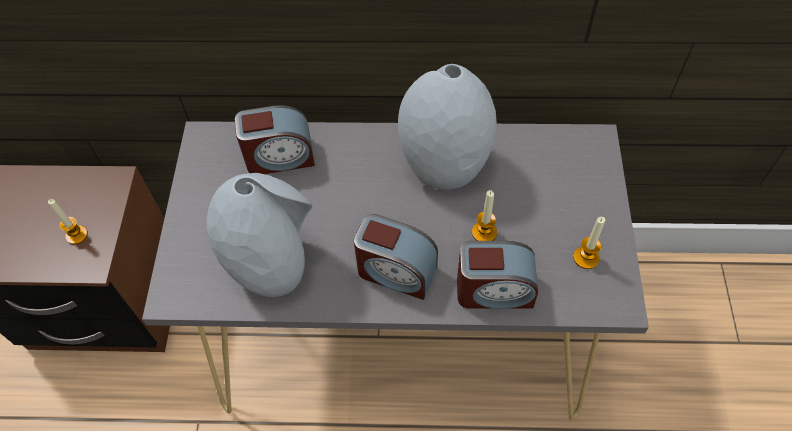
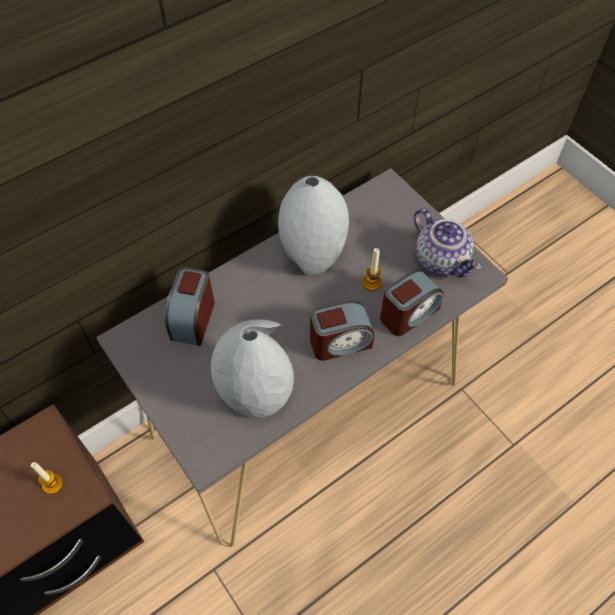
camera: 40 degrees left, 0 degrees up
alarm clock [235,105,315,174] -> alarm clock turned 150 degrees clockwise [165,267,215,346]
candle [573,217,605,269] -> teapot [414,208,482,278]

